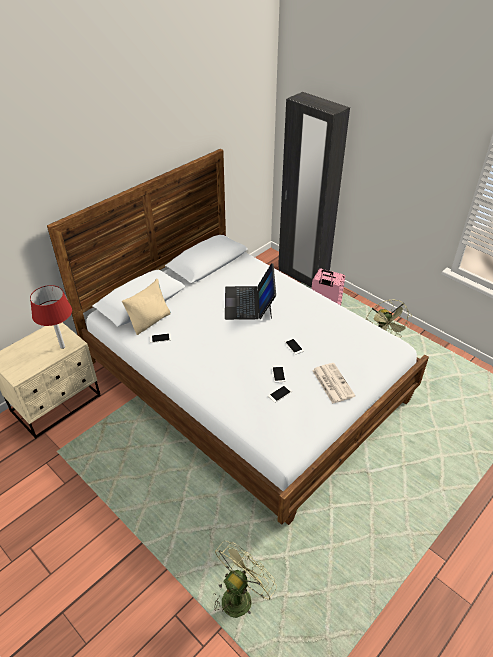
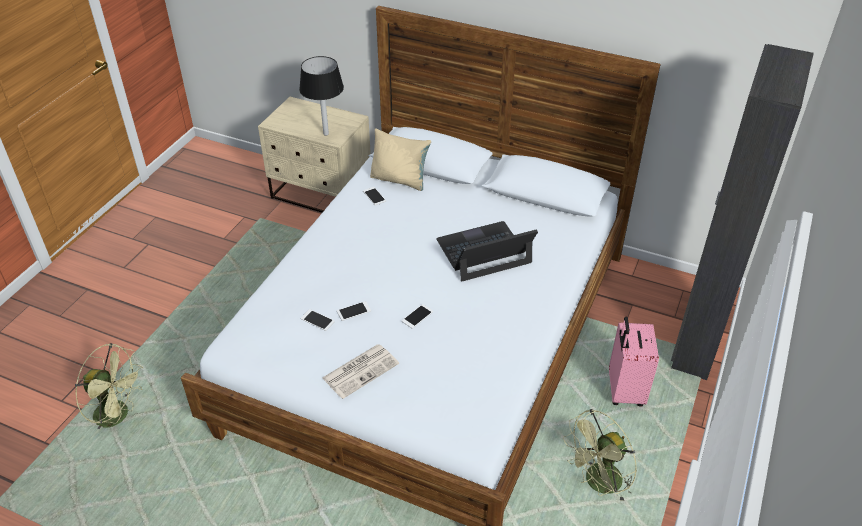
camera: 70 degrees right, 0 degrees up
red table lamp [30,285,72,349] -> black table lamp [299,56,344,136]

